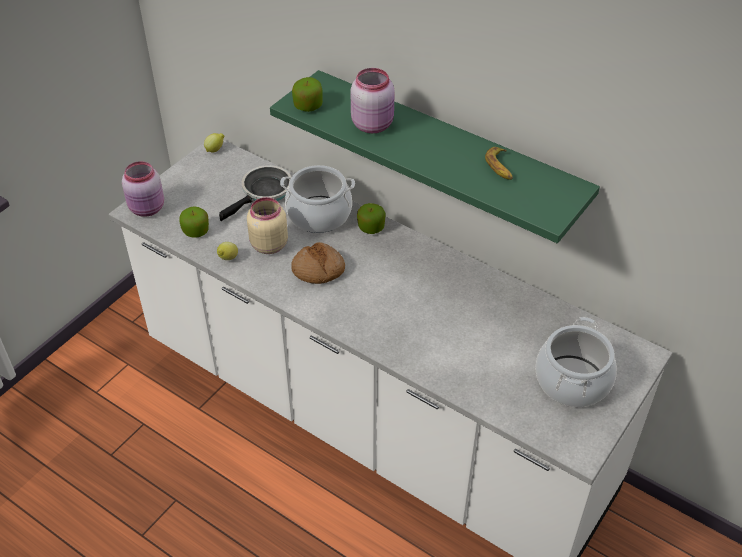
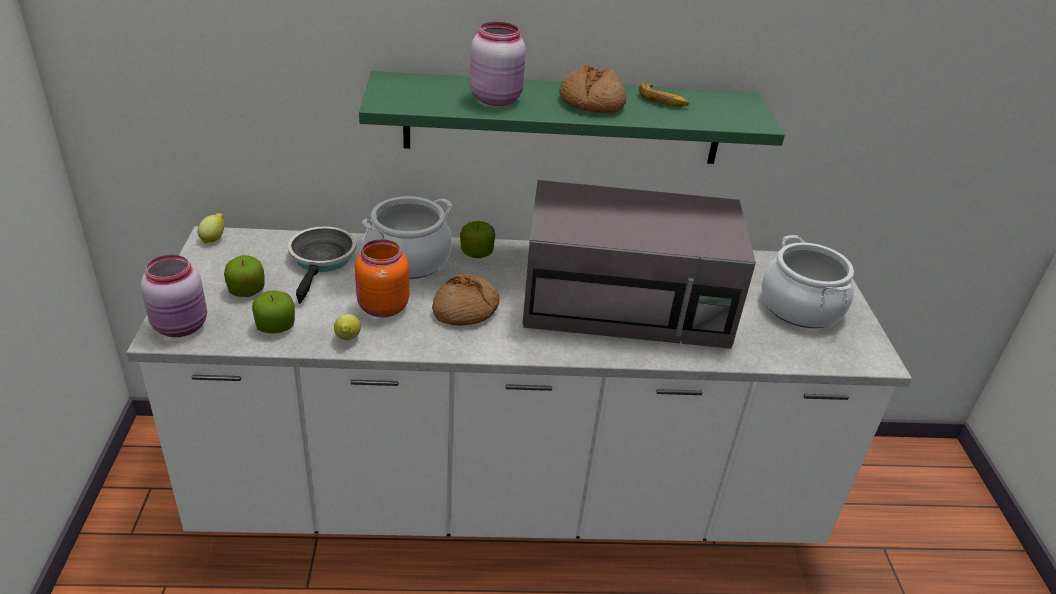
camera: 40 degrees left, 10 degrees down
beige jar [247,197,288,254] -> orange jar [355,239,409,318]
apple [292,77,323,112] -> apple moved to [224,255,265,297]
none -> grey microwave [523,180,756,349]
none -> bread [559,65,626,114]

